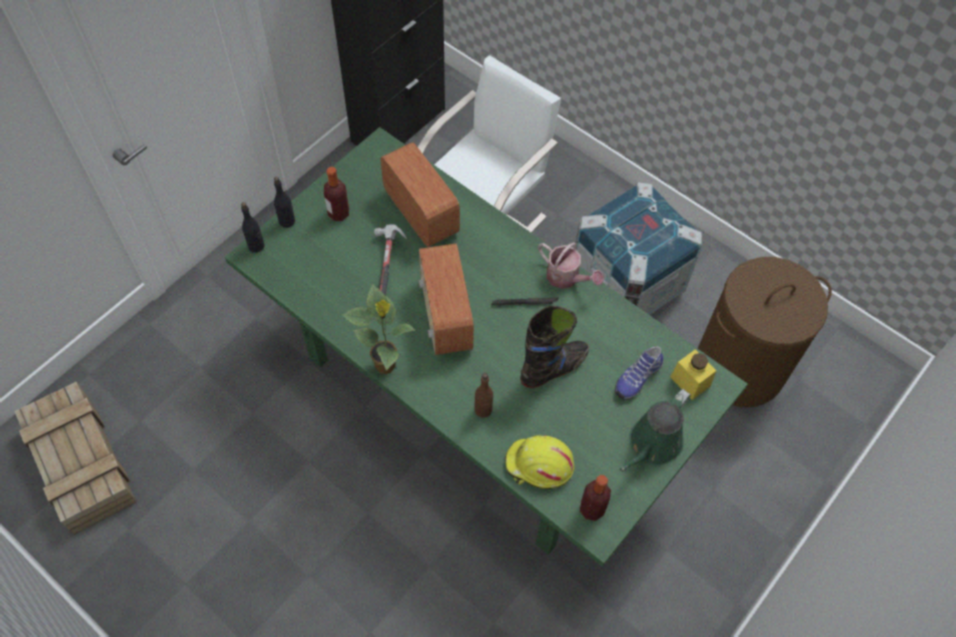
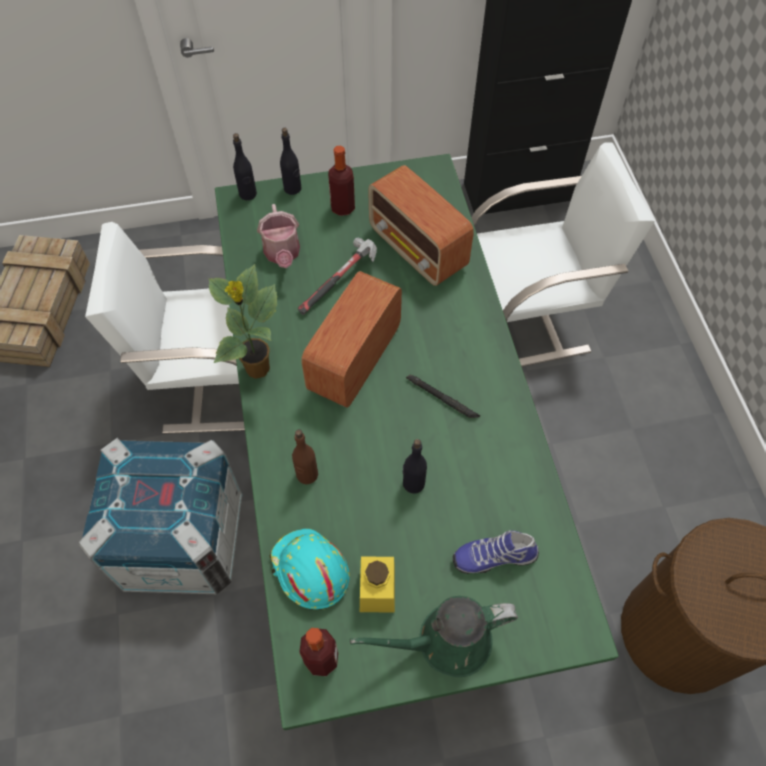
camera: 40 degrees right, 0 degrees up
radio [381,142,460,247] -> radio turned 135 degrees clockwise [368,165,474,286]
yellow hard hat [505,435,574,489] -> turquoise hard hat [270,528,350,610]
black boot [520,306,589,388] -> black bottle [403,439,427,494]
watering can [538,242,604,289] -> watering can moved to [257,204,300,268]
crate [575,182,702,315] -> crate moved to [79,438,243,595]
yellow jar [670,349,716,400] -> yellow jar moved to [360,556,395,613]
none -> white chair [85,222,245,434]

